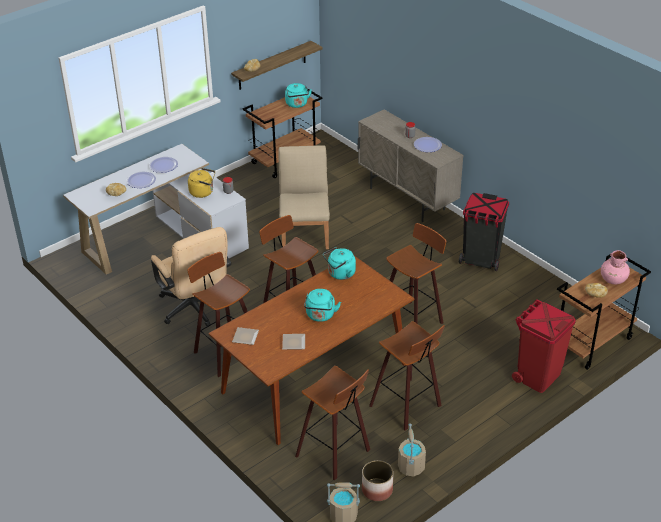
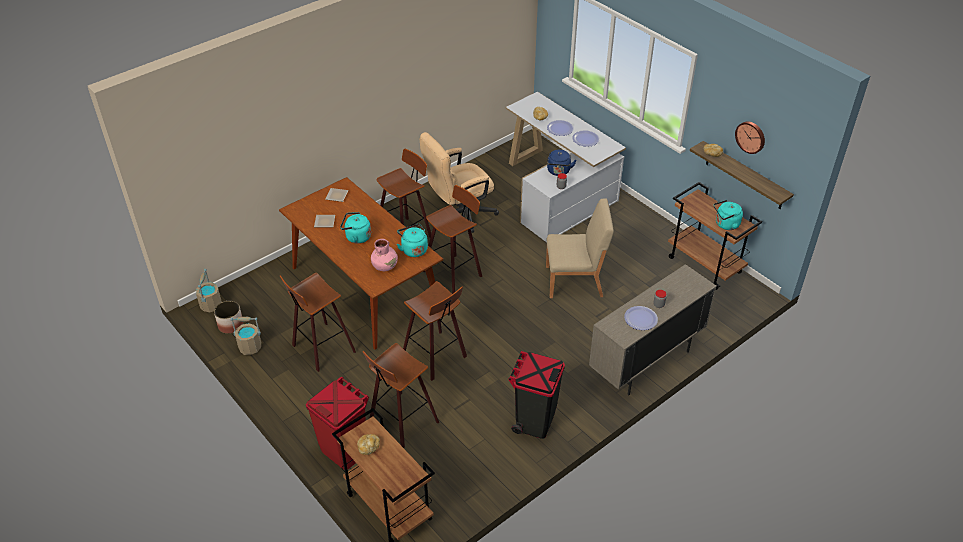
camera: 90 degrees right, 5 degrees up
yellow kettle [188,168,215,198] -> blue kettle [547,150,576,176]
stool [295,366,370,481] -> stool moved to [363,343,439,448]
pink vase [601,250,630,285] -> pink vase moved to [371,239,398,271]
none -> wall clock [735,121,765,154]

